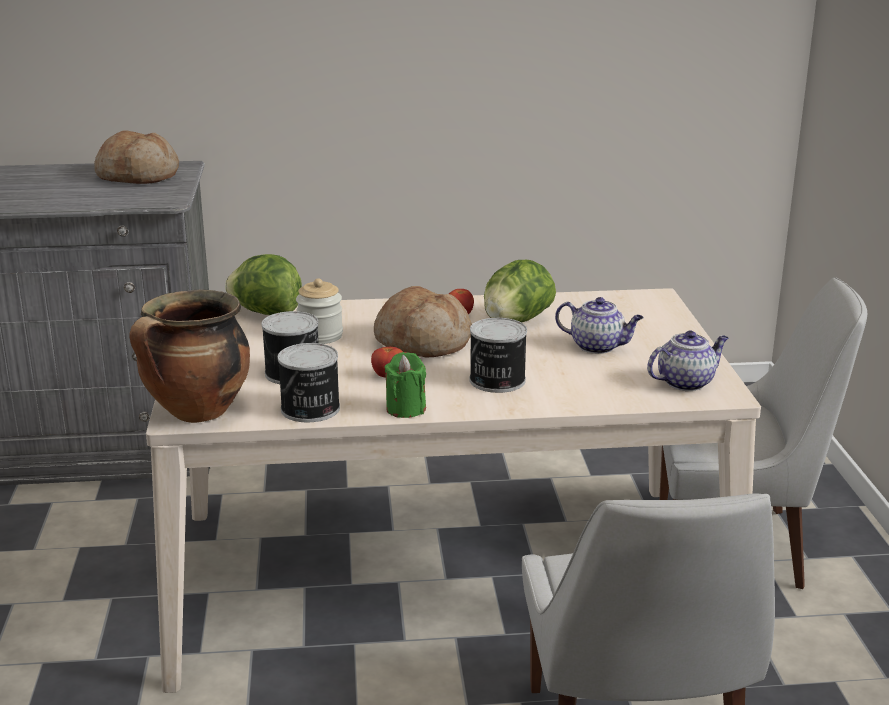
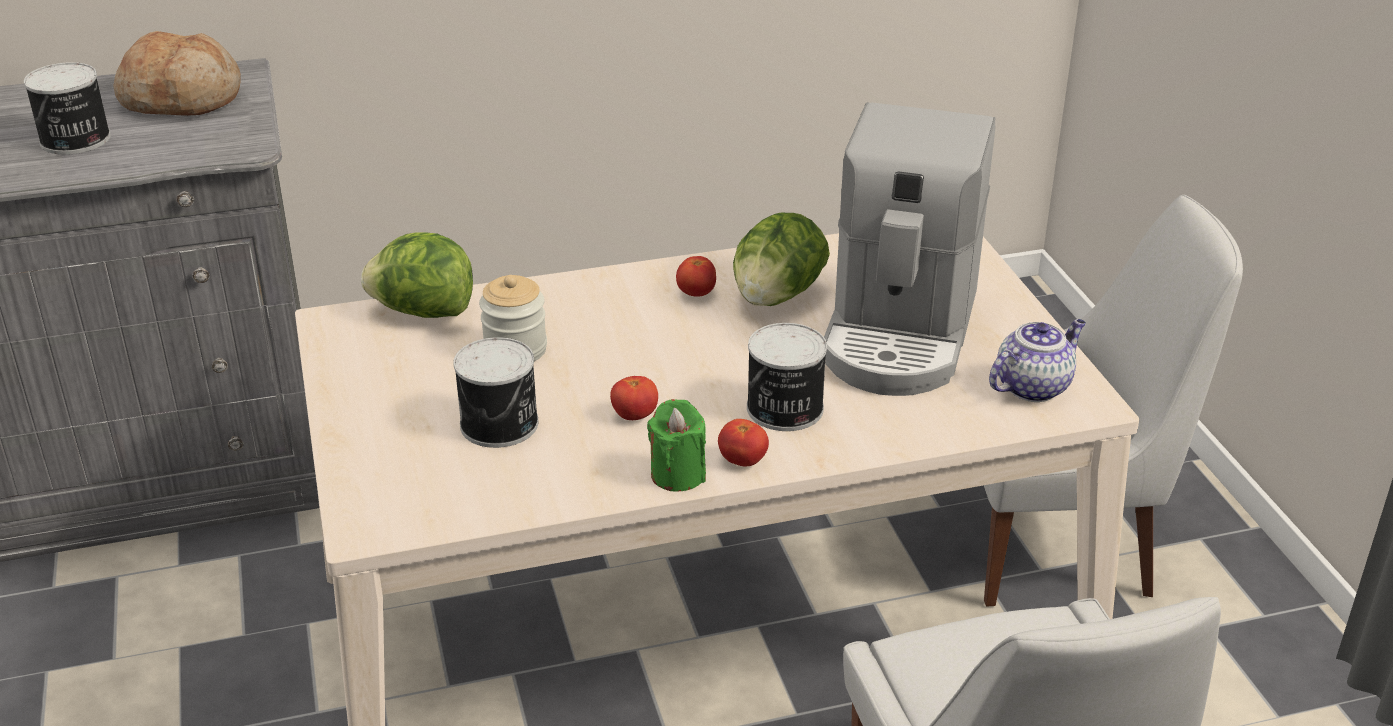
camera: 10 degrees left, 10 degrees up
cooking pot [130,290,250,423] -> none
can [278,343,340,422] -> can moved to [24,62,111,155]
bread [374,286,472,357] -> none
teapot [555,297,644,354] -> coffee machine [824,102,996,396]
none -> tomato [718,419,769,467]

